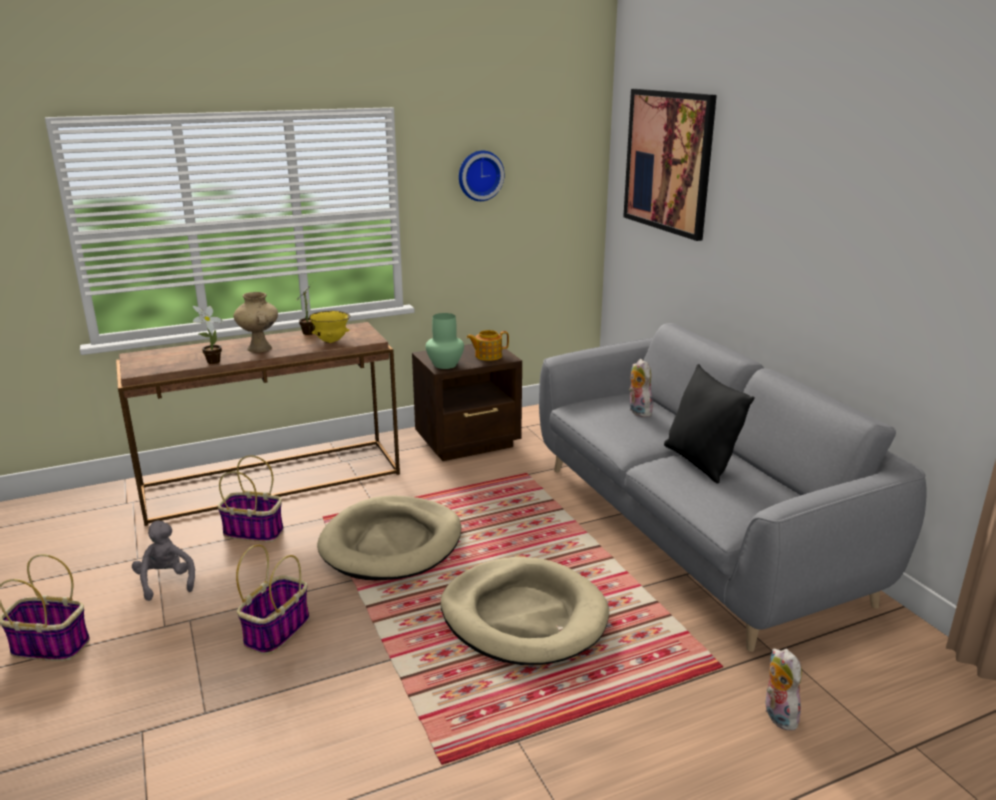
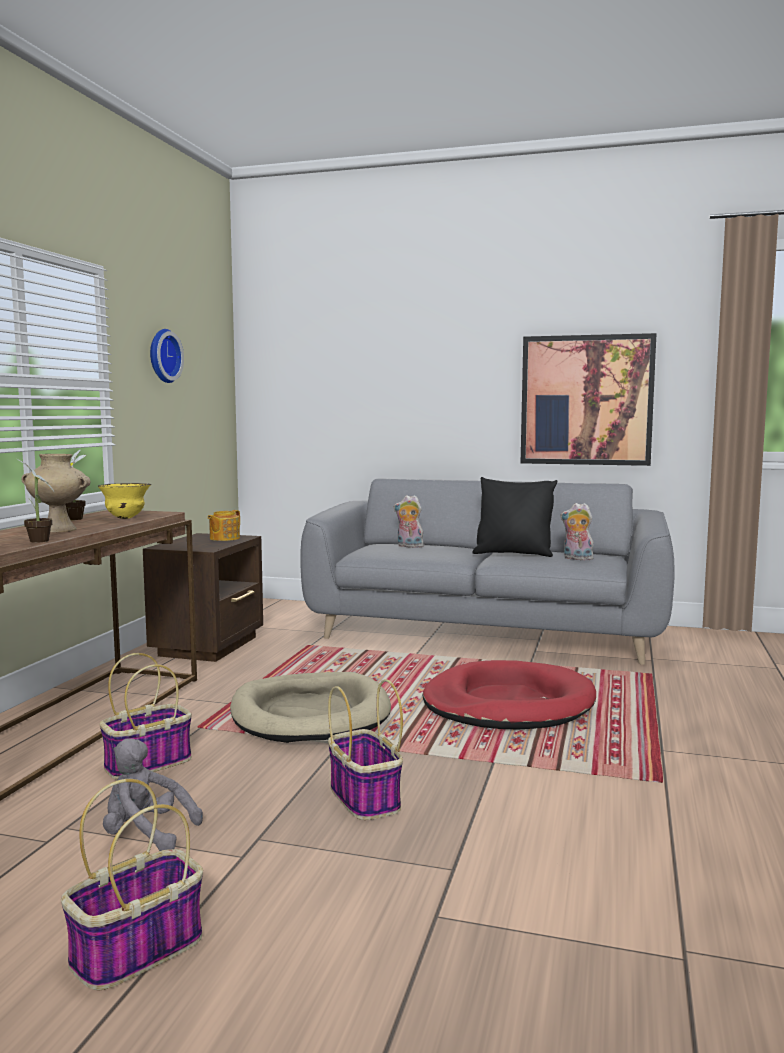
camera: 50 degrees left, 15 degrees down
green vase [426,313,464,369] -> none
beige dog bed [441,557,609,665] -> red dog bed [422,660,596,729]
picture [623,89,717,241] -> picture moved to [521,333,657,466]
plush toy [765,648,802,731] -> plush toy moved to [560,503,593,560]

